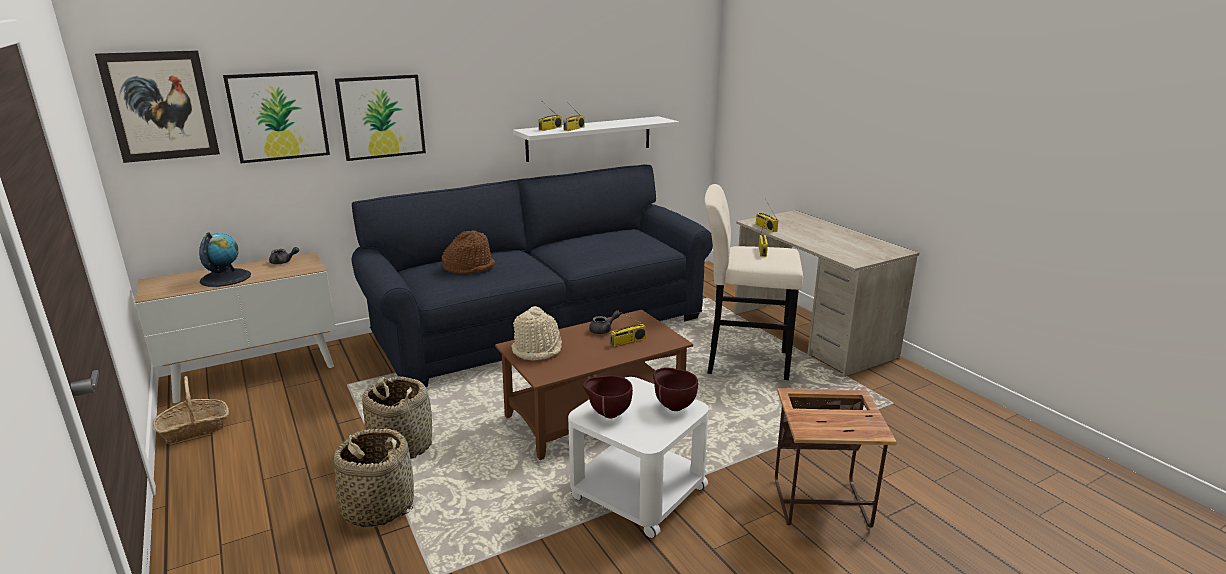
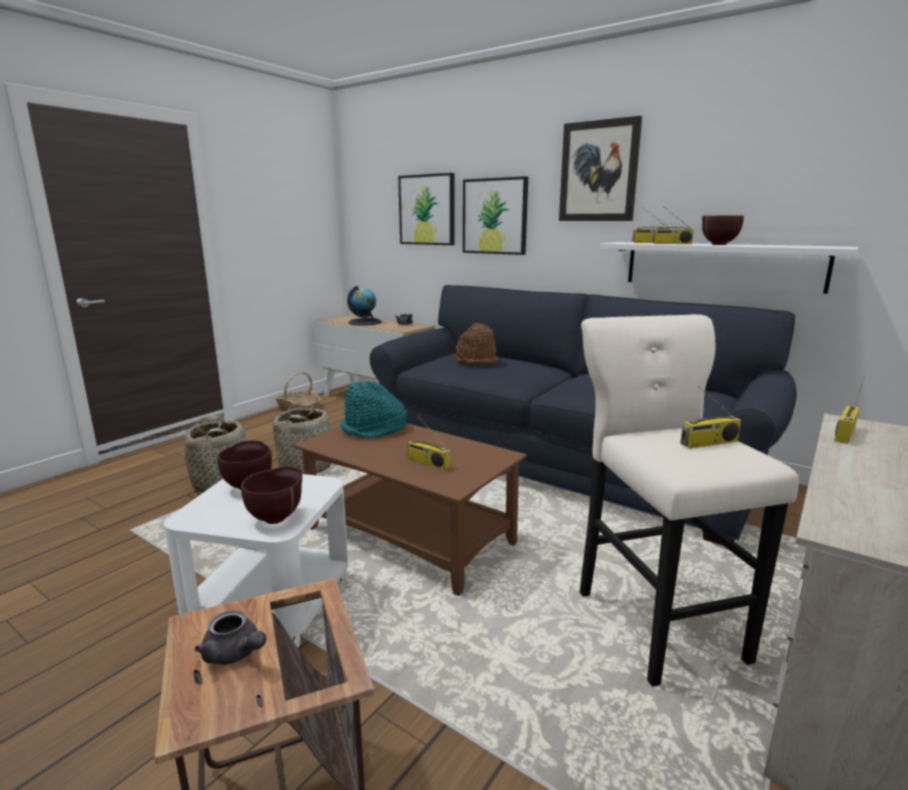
camera: 65 degrees right, 5 degrees down
picture [95,50,220,163] -> picture moved to [559,116,642,221]
beige hat [511,306,562,361] -> turquoise hat [341,381,407,438]
grey teapot [589,311,620,334] -> grey teapot moved to [195,610,266,665]
none -> brown bowl [702,216,744,245]

